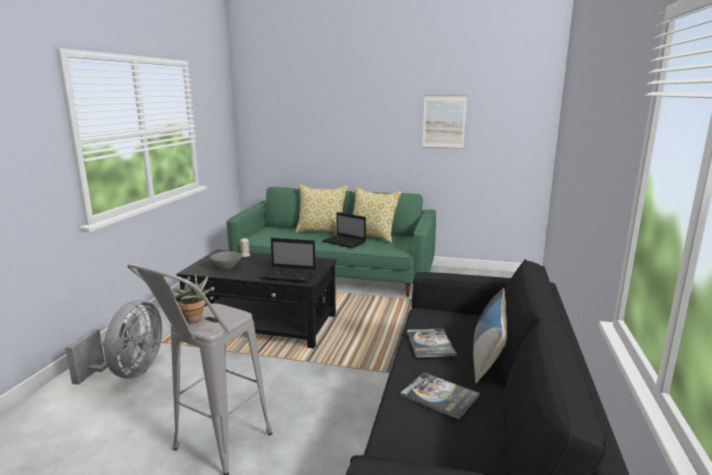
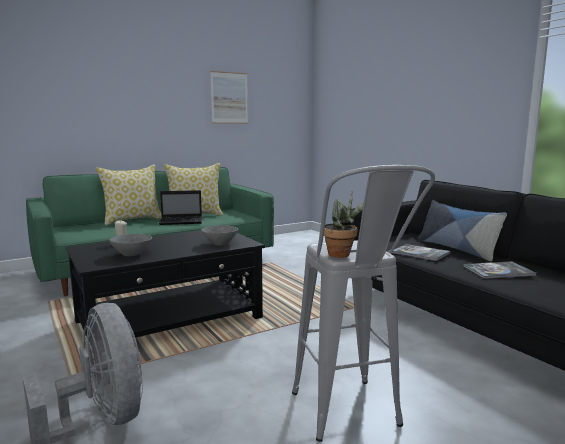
camera: 45 degrees left, 5 degrees down
laptop [261,238,316,283] -> grey bowl [201,225,238,246]

